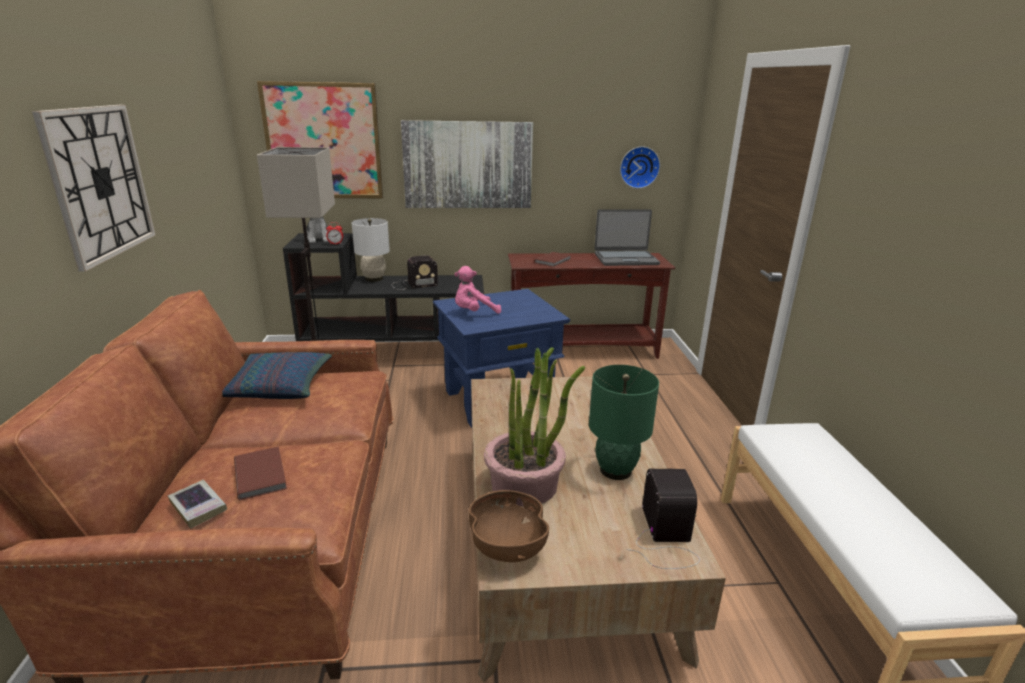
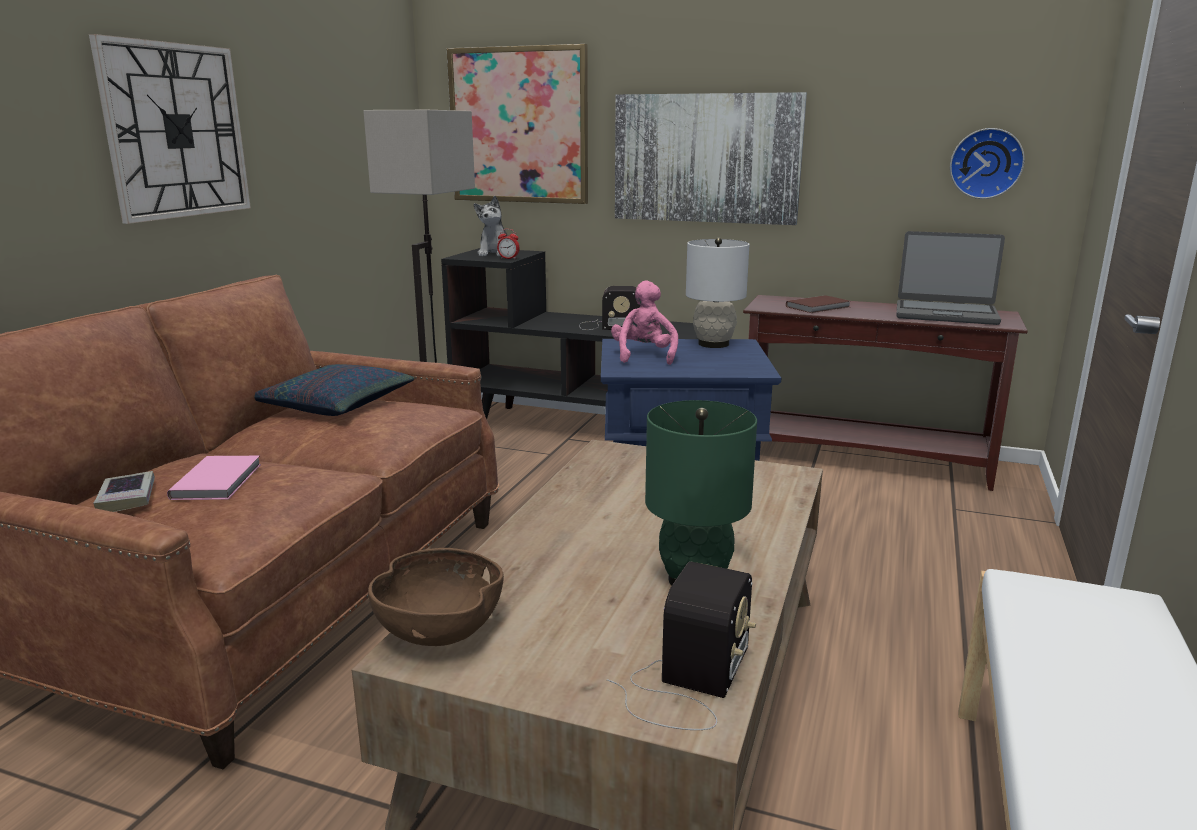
camera: 25 degrees right, 5 degrees down
brown book [234,446,287,500] -> pink book [167,456,261,500]
white table lamp [352,218,390,282] -> white table lamp moved to [686,238,749,348]
pink plush toy [454,266,501,314] -> pink plush toy turned 90 degrees clockwise [611,281,678,365]
potted plant [484,347,585,506] -> none

